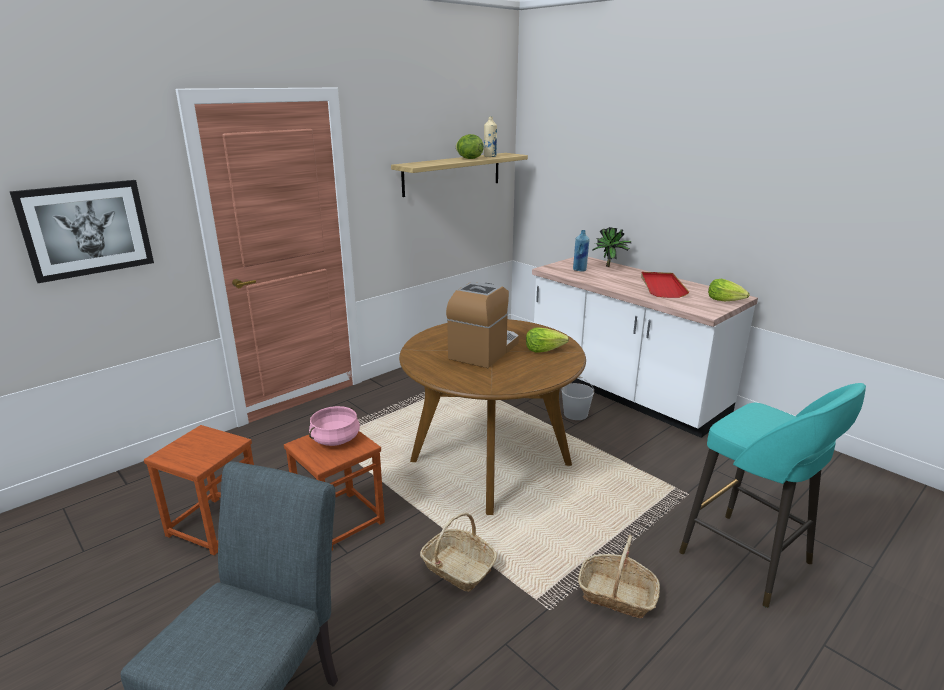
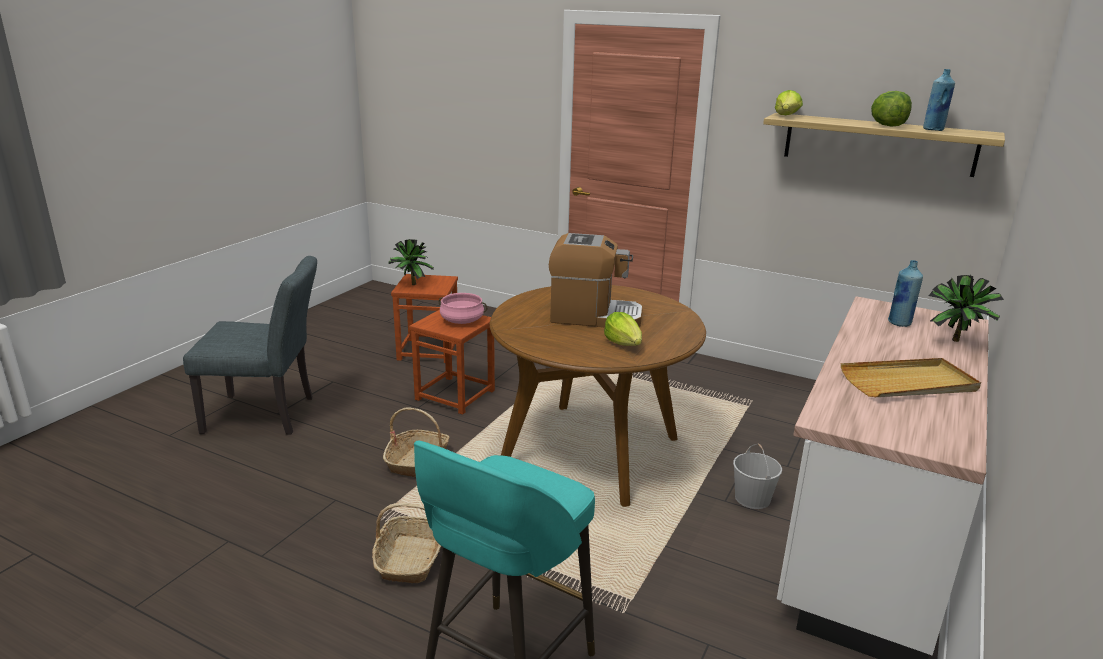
camera: 70 degrees right, 0 degrees up
picture [9,180,154,283] -> none
beige bottle [484,116,497,157] -> blue bottle [923,69,955,131]
red tray [641,272,689,298] -> beige tray [841,358,981,397]
lettuce [708,279,750,301] -> lettuce moved to [775,90,803,115]
none -> potted plant [389,239,434,285]

